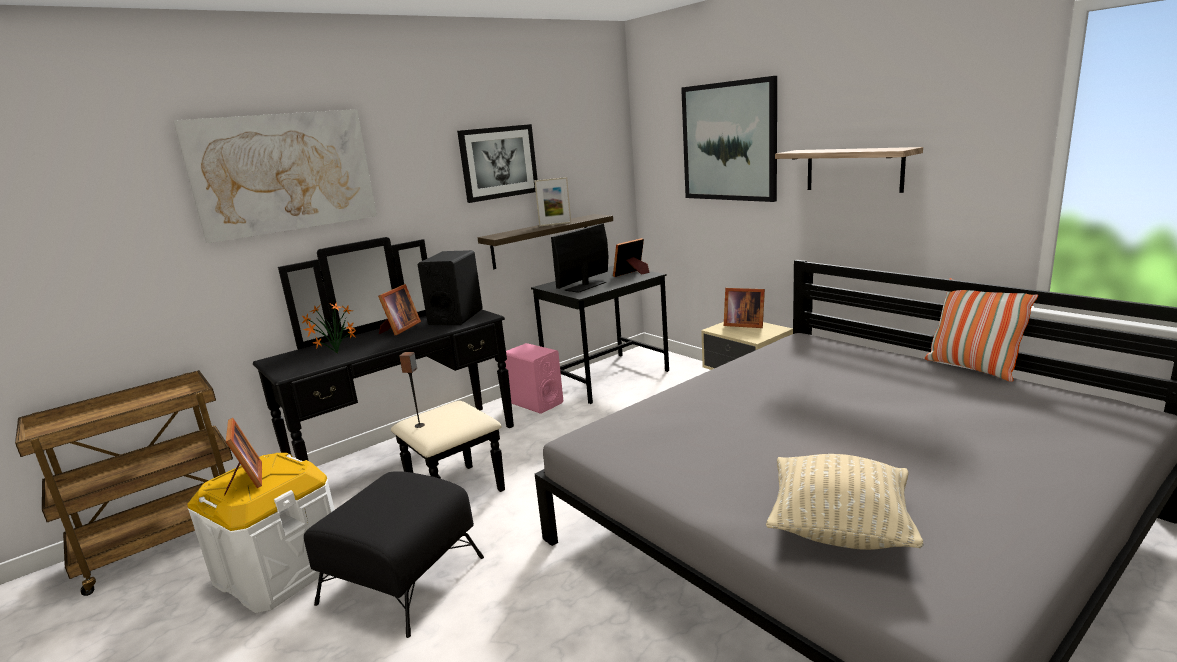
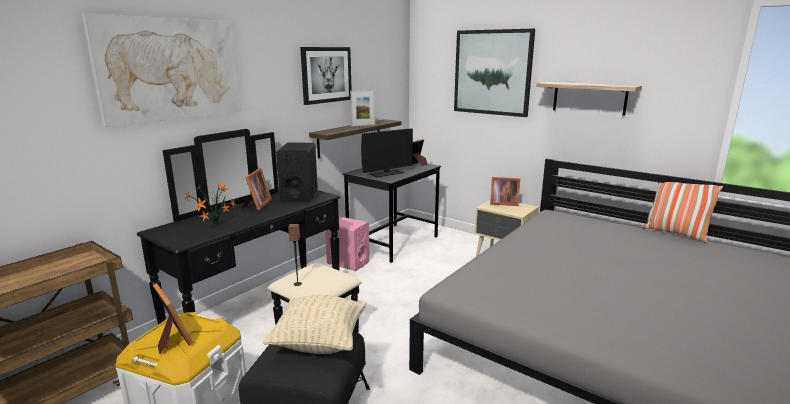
camera: 15 degrees left, 0 degrees up
monitor [551,223,608,293] -> monitor turned 150 degrees counterclockwise [361,128,413,177]
beige pillow [766,454,924,550] -> beige pillow moved to [263,295,366,354]

